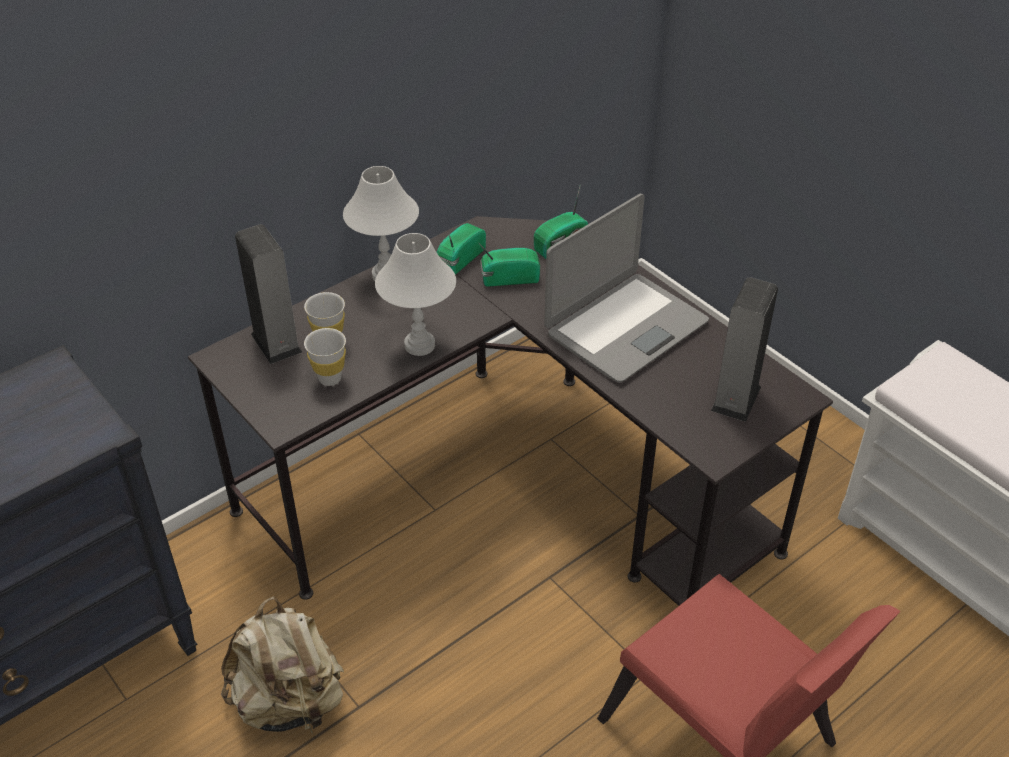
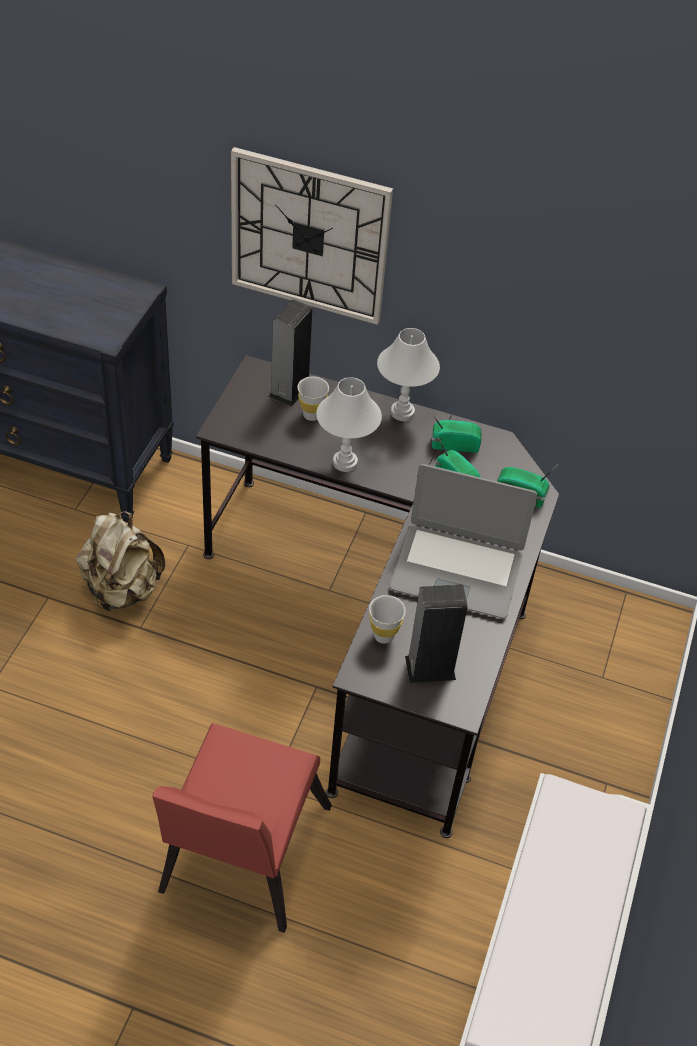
camera: 55 degrees right, 5 degrees up
white cup [304,328,346,386] -> white cup moved to [369,595,406,644]
none -> wall clock [231,147,393,325]

